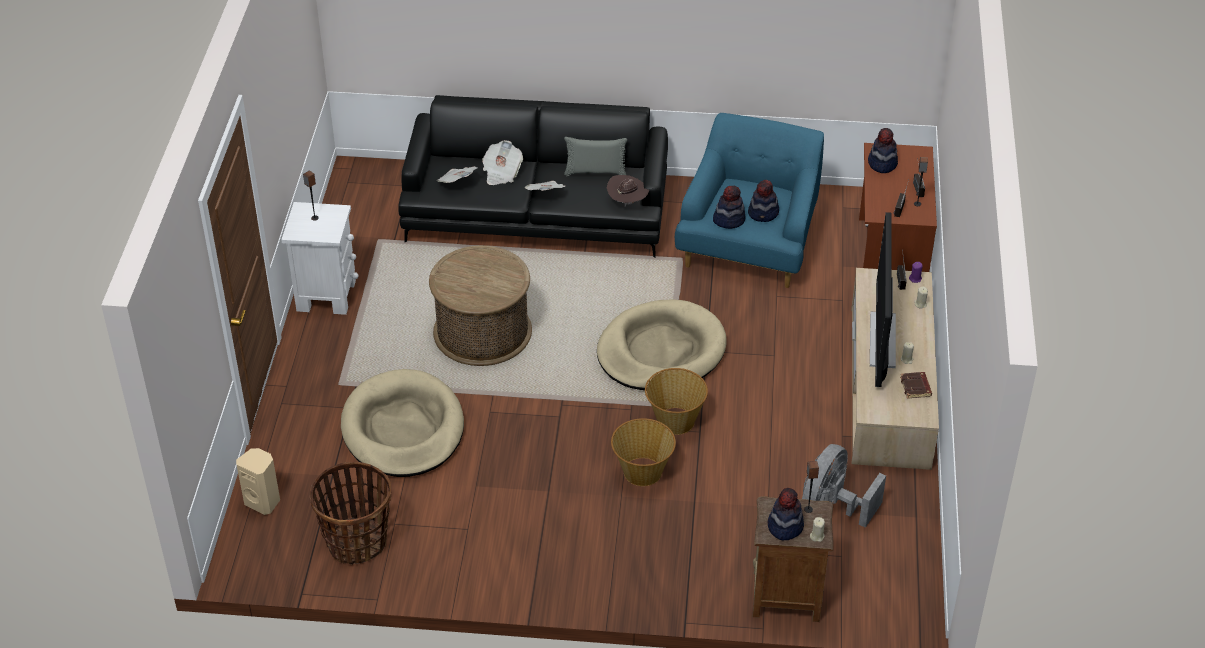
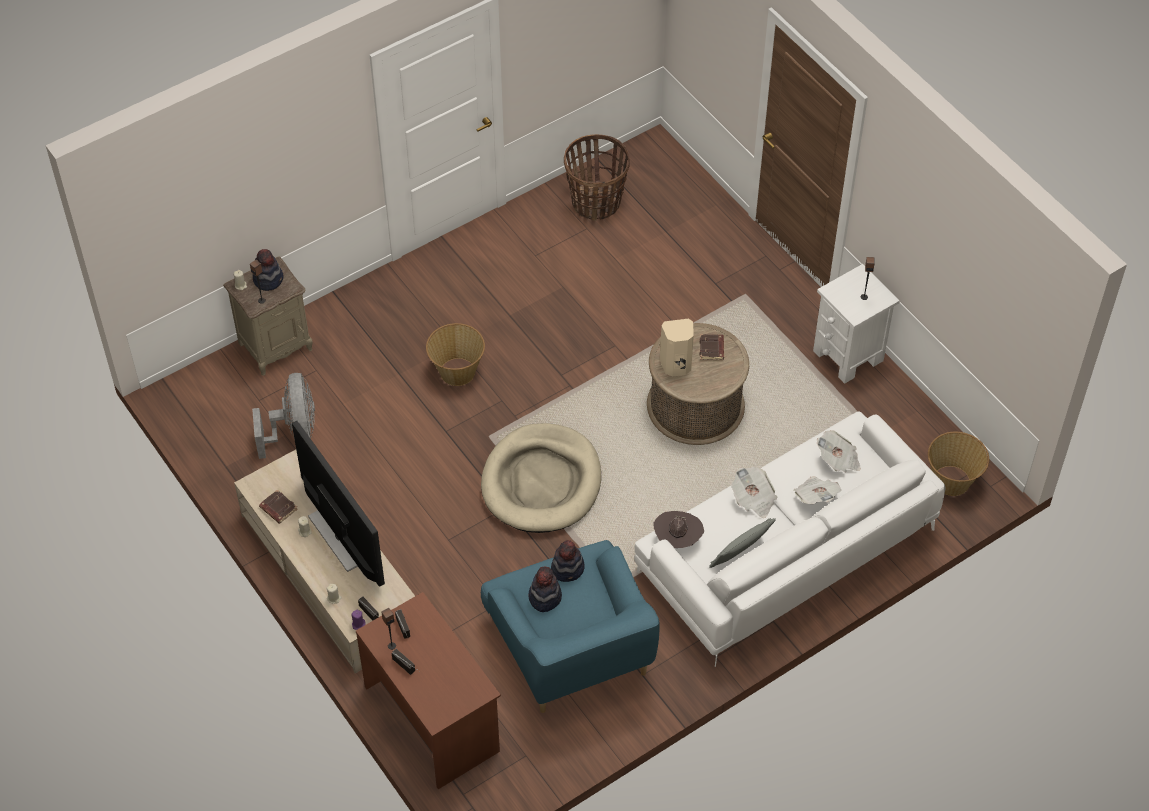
camera: 140 degrees right, 10 degrees up
beige speaker [236,448,280,515] -> beige speaker moved to [660,319,694,377]
beige dog bed [341,369,464,477] -> none
black sofa [398,95,668,258] -> white sofa [634,411,945,667]
basket [645,368,708,435] -> basket moved to [928,432,989,496]
hat [868,128,898,173] -> none
none -> brown book [699,334,724,360]

